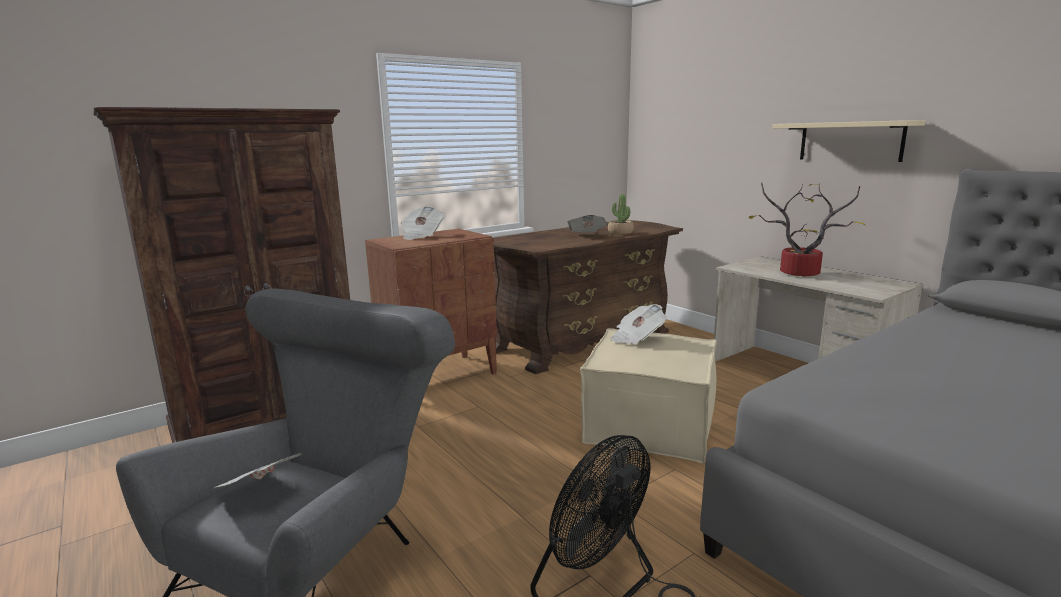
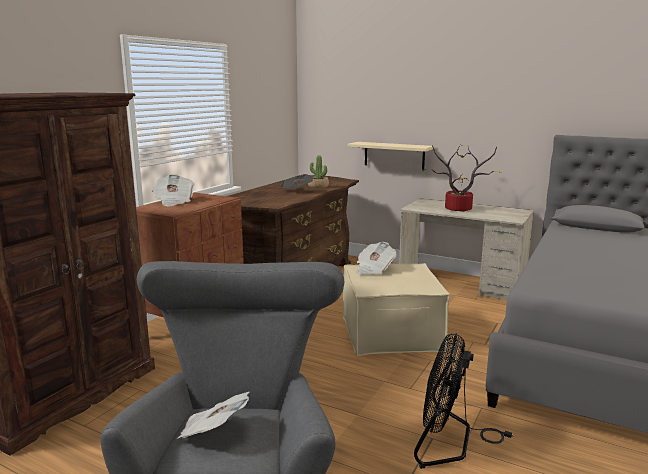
camera: 25 degrees left, 0 degrees up
beige shelf [772,120,925,162] -> beige shelf moved to [347,142,434,170]

